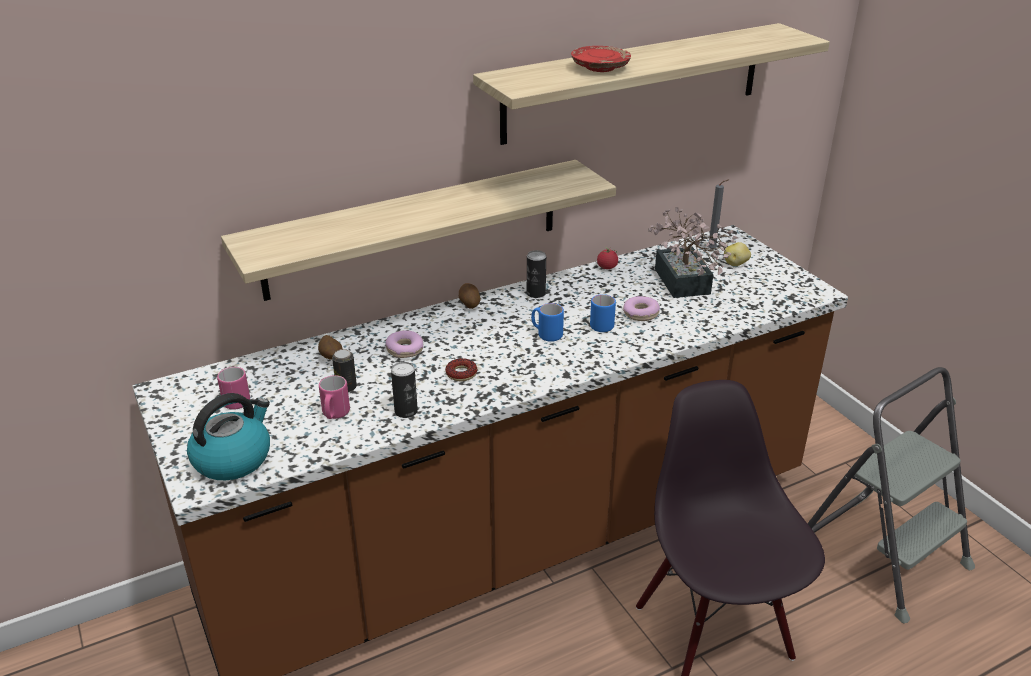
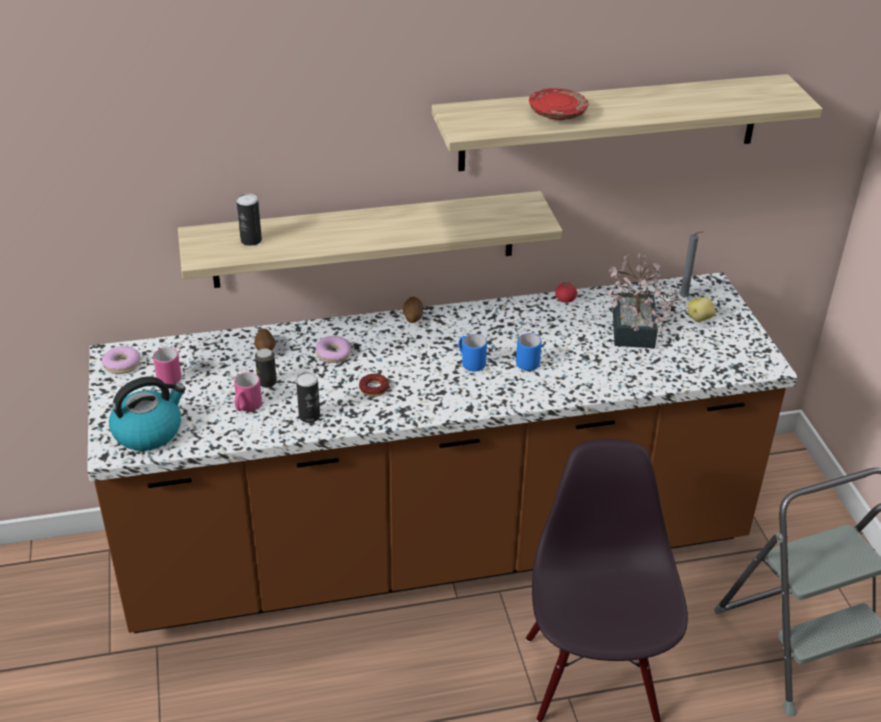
camera: 15 degrees right, 5 degrees up
can [527,250,546,298] -> can moved to [237,194,262,246]
donut [623,296,660,321] -> donut moved to [102,346,140,374]

